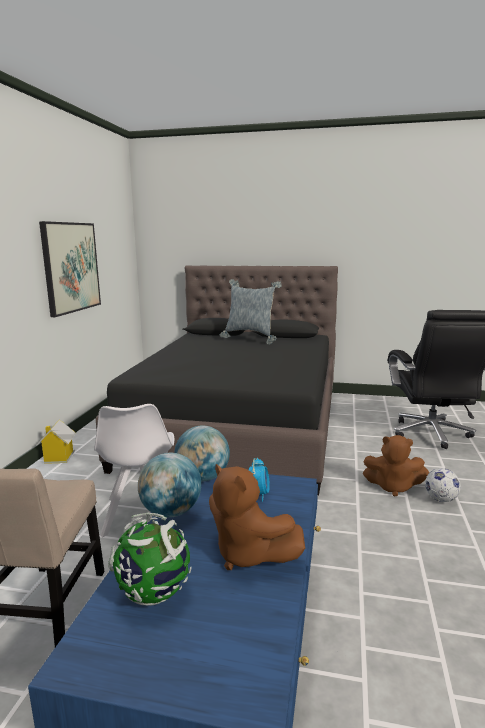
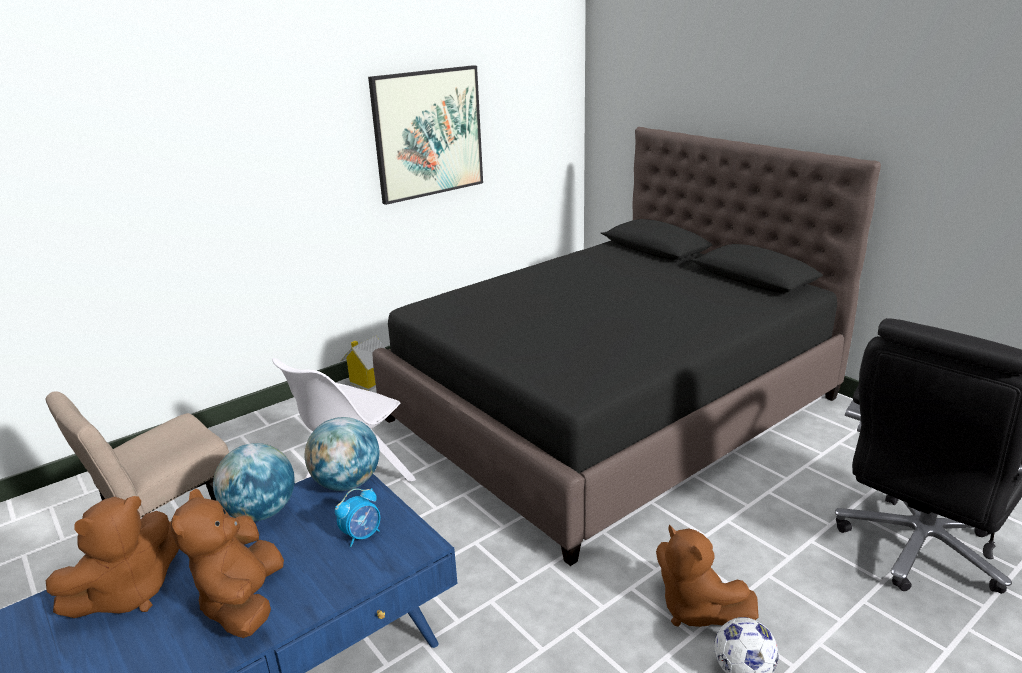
camera: 40 degrees right, 10 degrees up
globe [108,513,192,606] -> brown plush toy [46,496,179,618]
pillow [219,279,282,345] -> none

